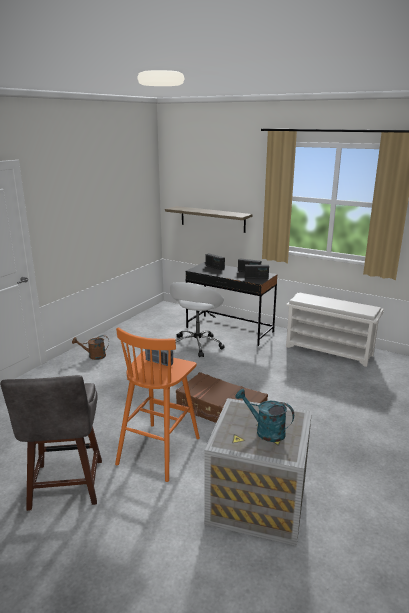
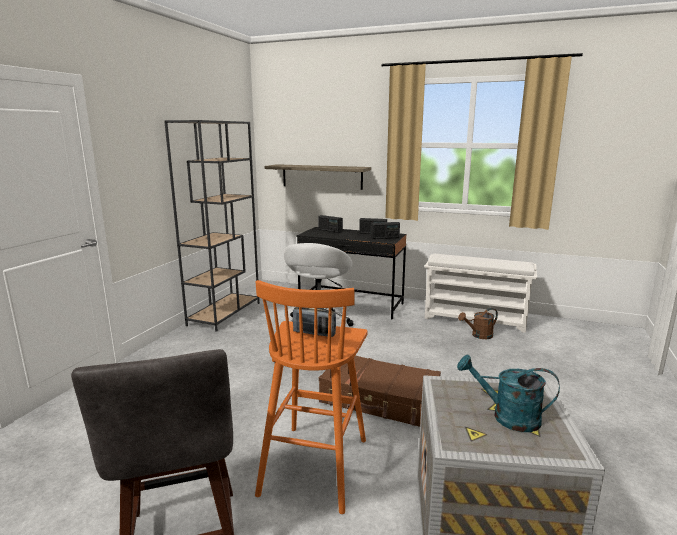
camera: 10 degrees left, 5 degrees down
brown watering can [72,335,109,360] -> brown watering can moved to [458,308,498,339]
none -> bookcase [164,120,260,332]

